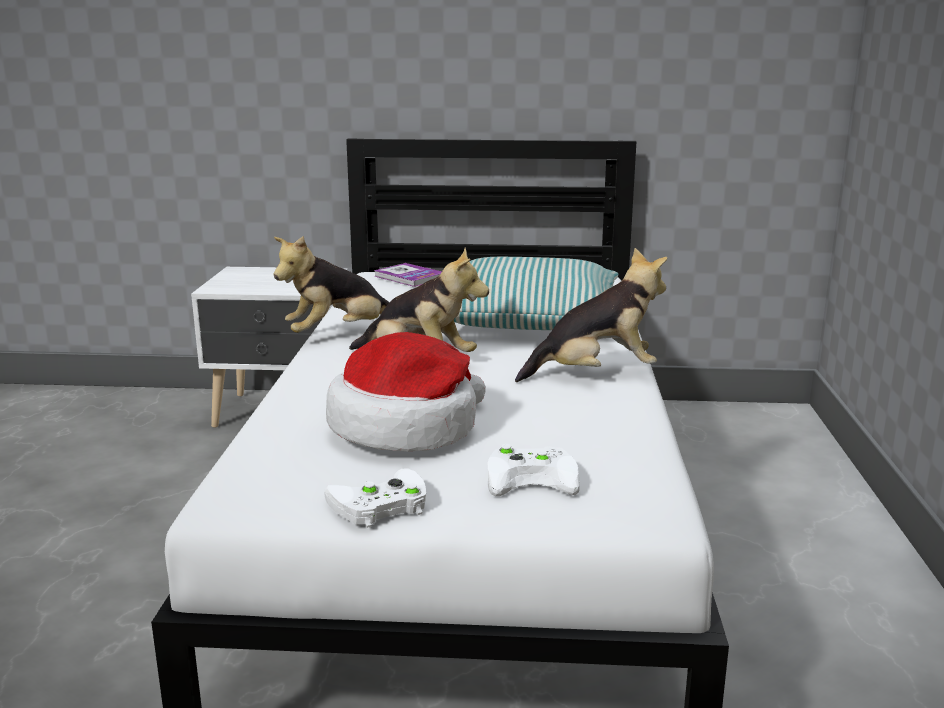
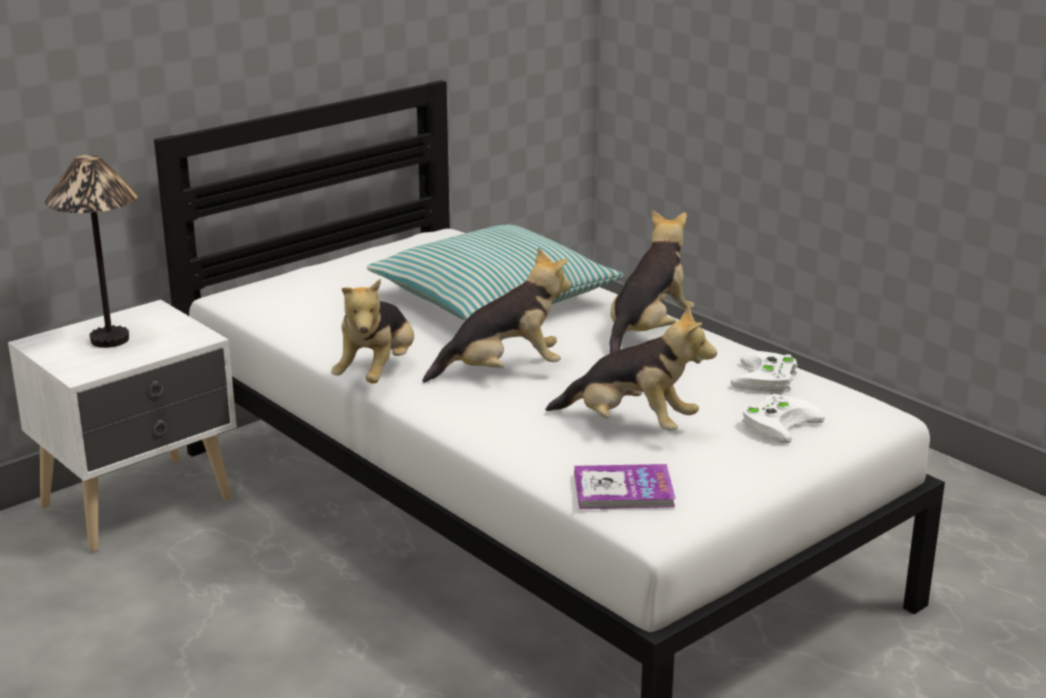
camera: 45 degrees left, 5 degrees up
white game controller [325,468,426,528] -> white game controller moved to [731,351,797,391]
hat [326,332,486,452] -> plush toy [545,304,717,431]
book [374,263,442,287] -> book moved to [574,464,676,509]
none -> table lamp [45,155,138,348]

